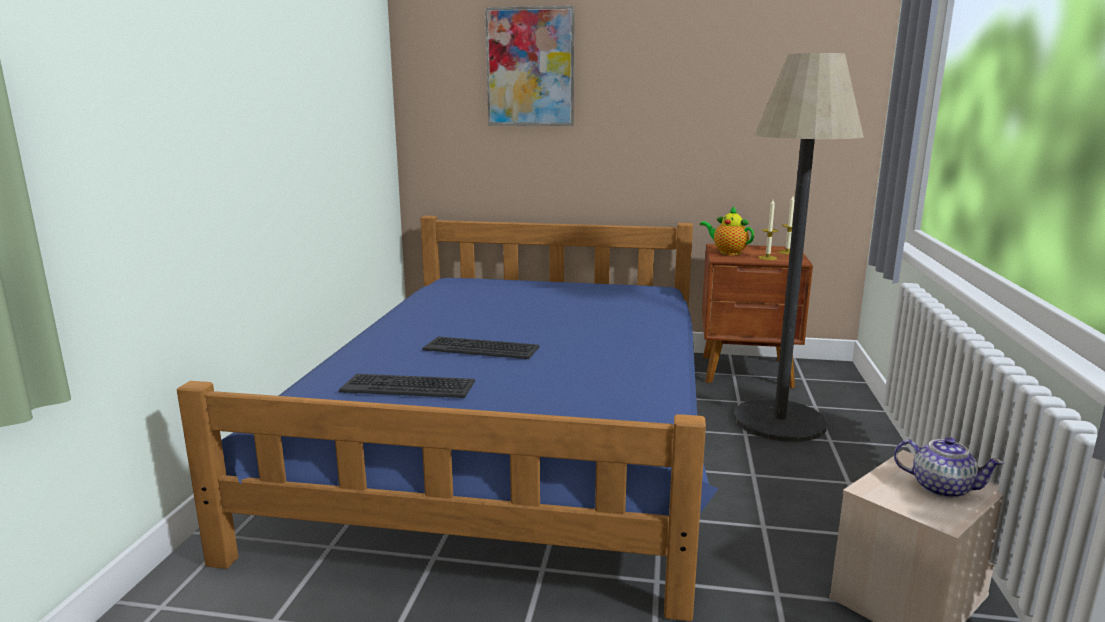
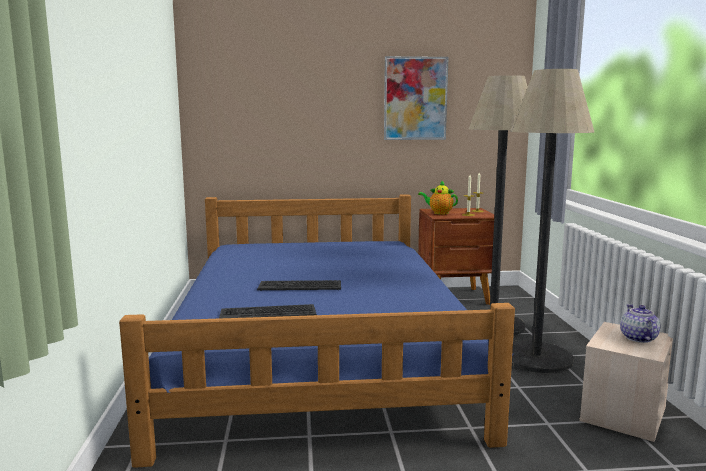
camera: 15 degrees left, 5 degrees down
picture [485,6,574,126] -> picture moved to [384,56,448,140]
teapot [894,437,1004,498] -> teapot turned 105 degrees counterclockwise [620,304,660,343]
none -> floor lamp [510,69,594,373]

